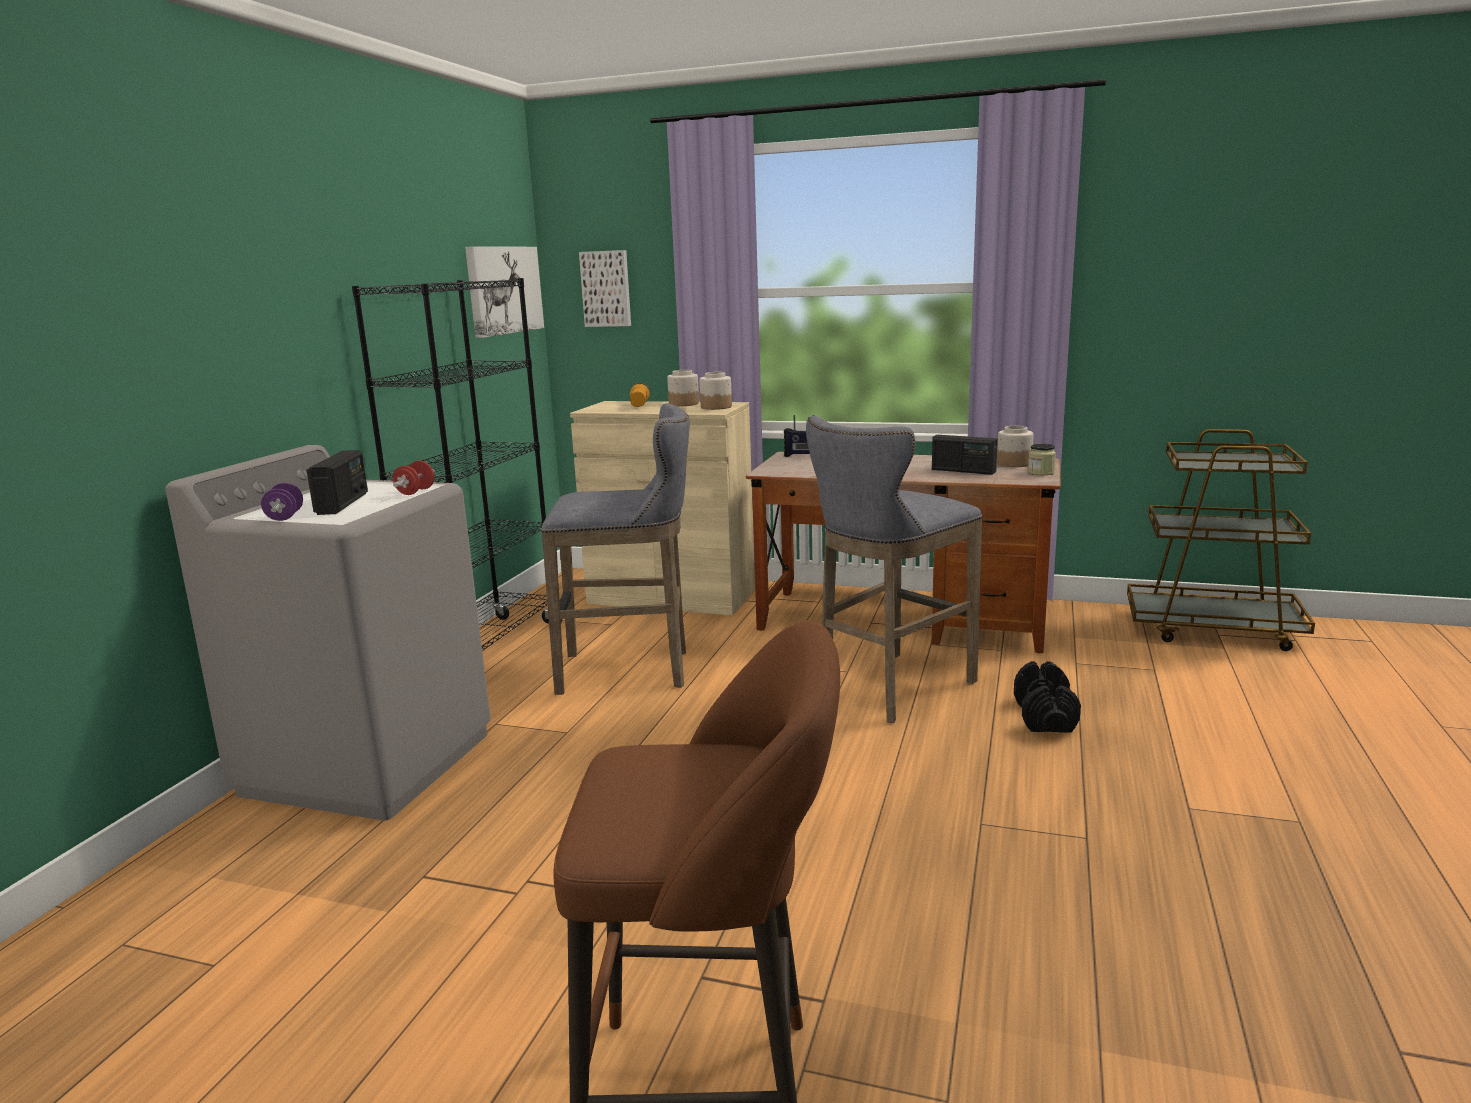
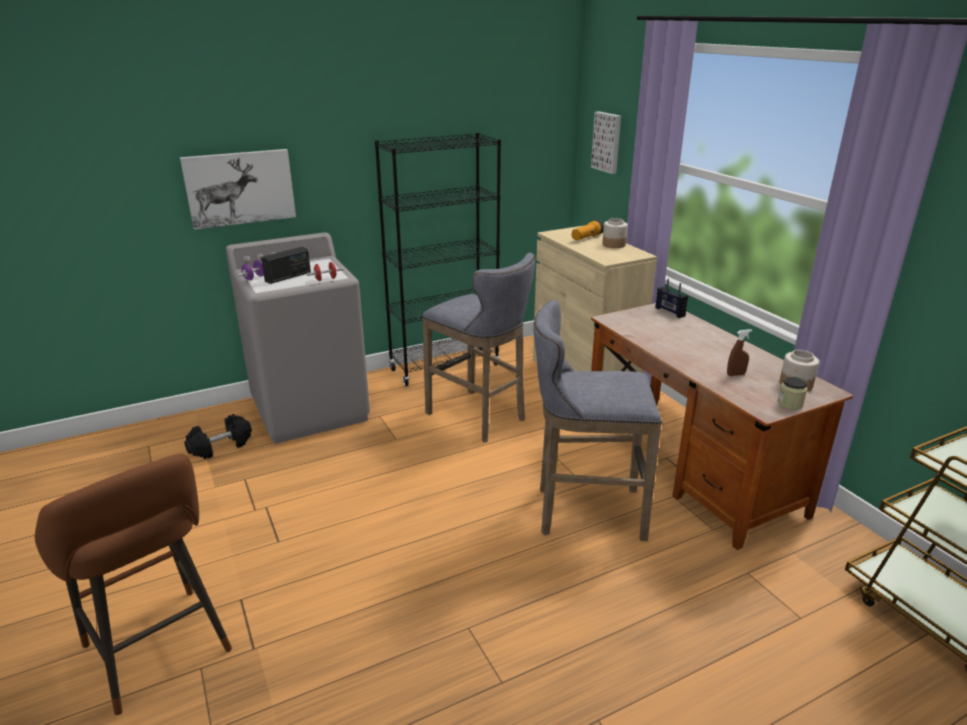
camera: 45 degrees right, 10 degrees up
picture [465,246,544,338] -> picture moved to [180,149,296,229]
jar [700,372,732,410] -> none
radio [932,435,998,475] -> brown spray bottle [727,329,752,376]
black dumbbell [1014,661,1081,733] -> black dumbbell moved to [184,414,252,459]

